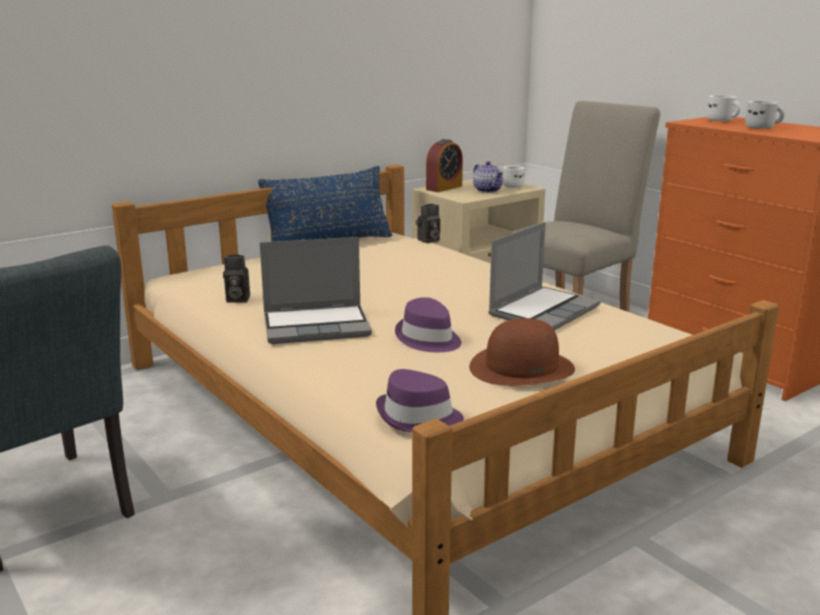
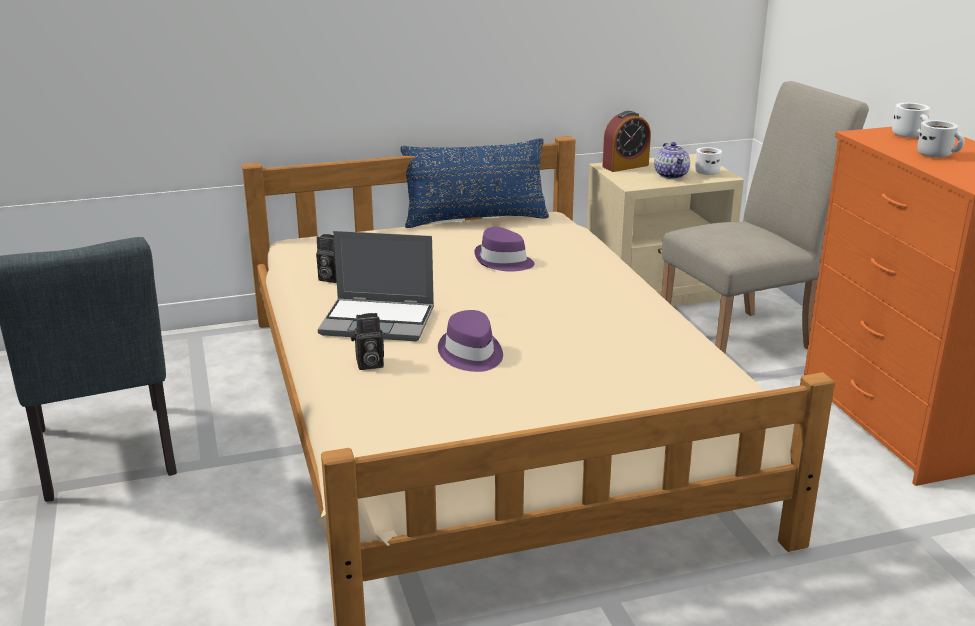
camera: 20 degrees right, 5 degrees up
purple hat [376,369,464,432] -> purple hat moved to [474,227,535,272]
camera [416,204,440,243] -> camera moved to [351,313,384,370]
brown hat [469,318,575,386] -> none
laptop [488,222,601,330] -> none

